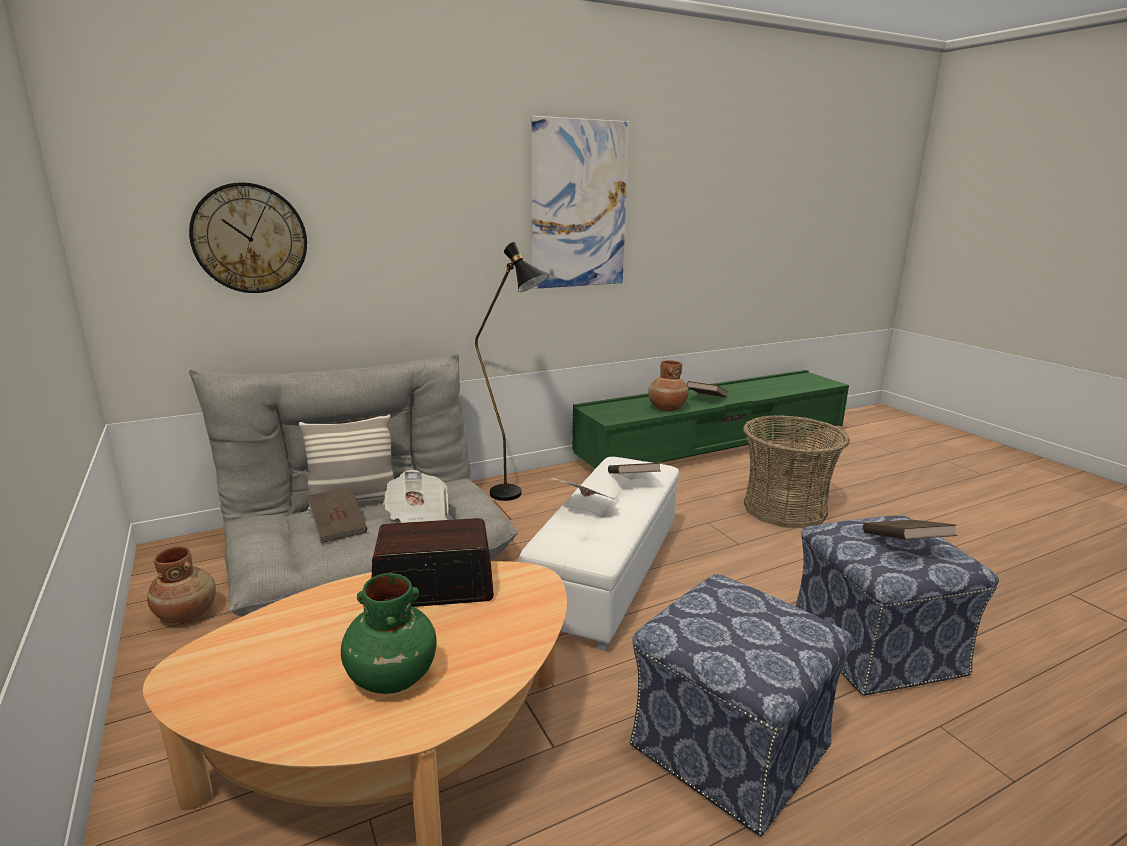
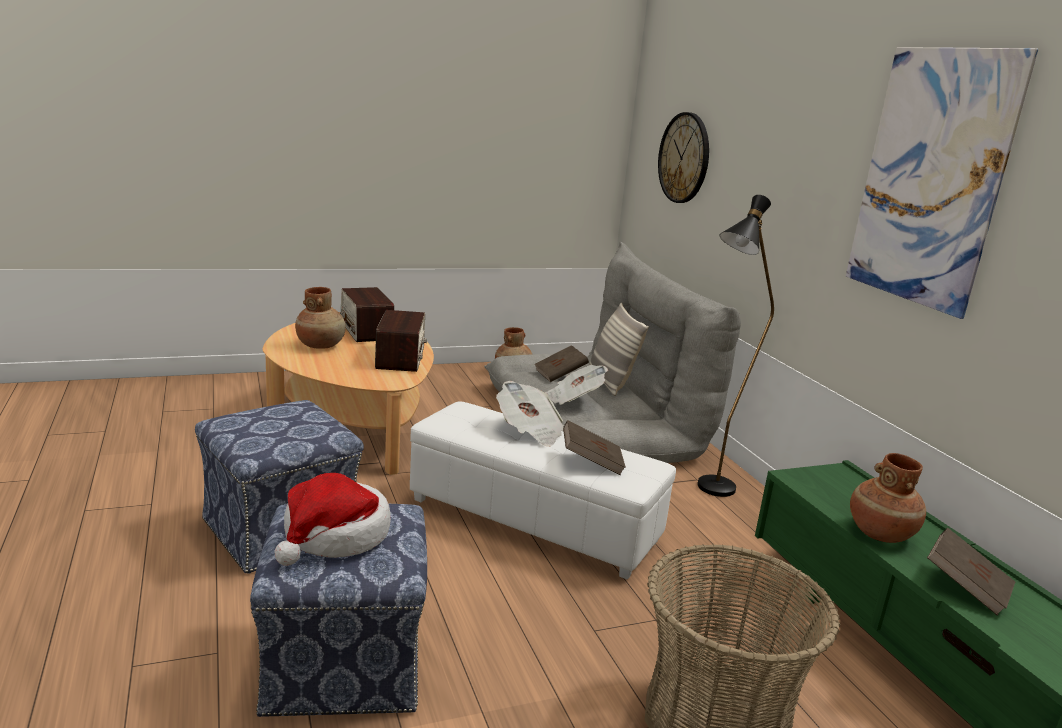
camera: 95 degrees right, 0 degrees up
green vase [341,573,436,694] -> brown vase [295,287,346,349]
brown book [863,519,957,540] -> hat [274,473,391,566]
none -> radio [340,287,394,342]

